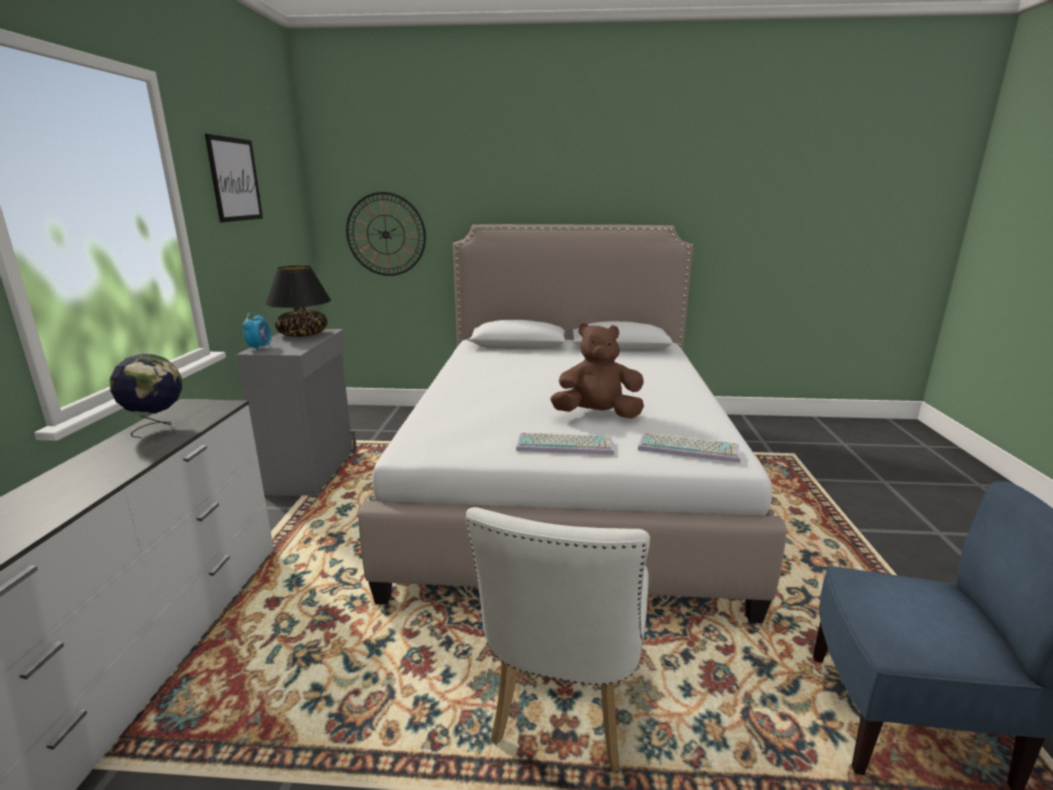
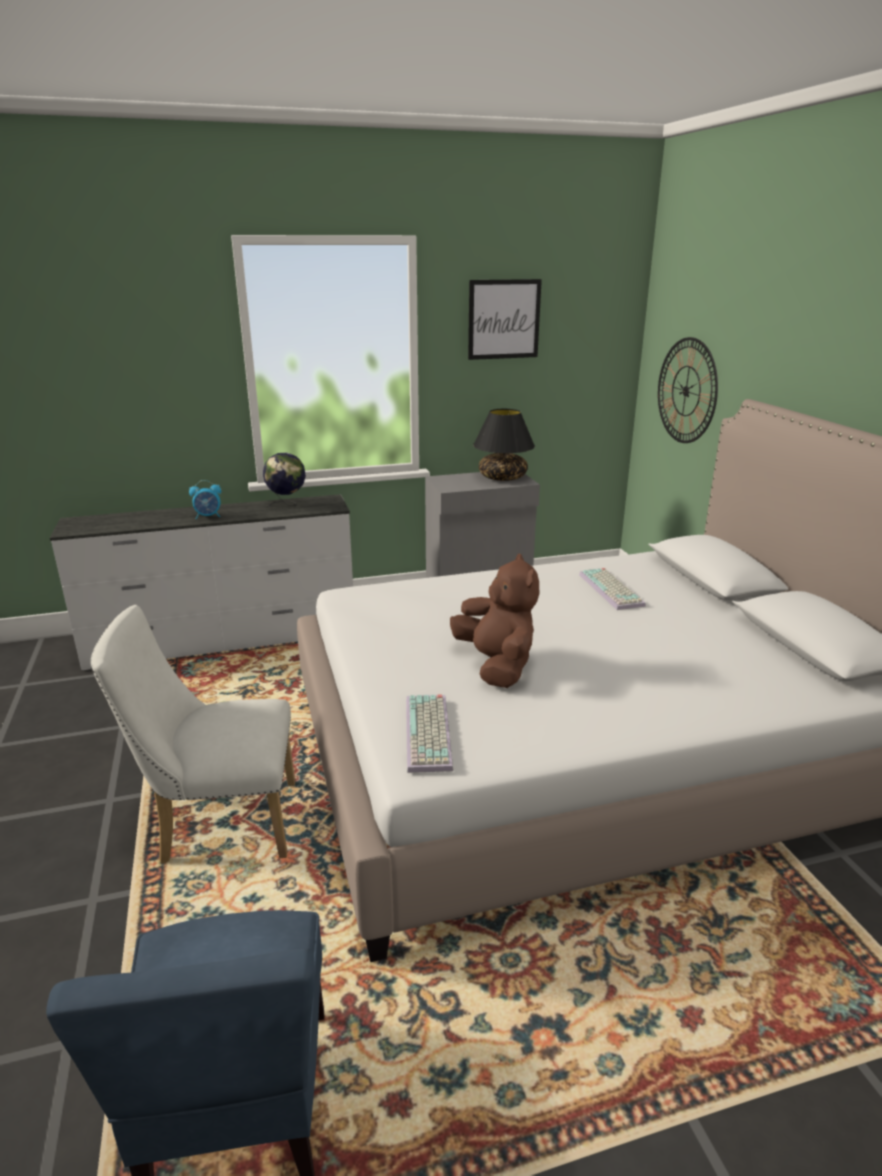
camera: 70 degrees right, 5 degrees up
alarm clock [242,312,272,351] -> alarm clock moved to [189,480,221,519]
keyboard [516,432,614,455] -> keyboard moved to [579,568,646,610]

